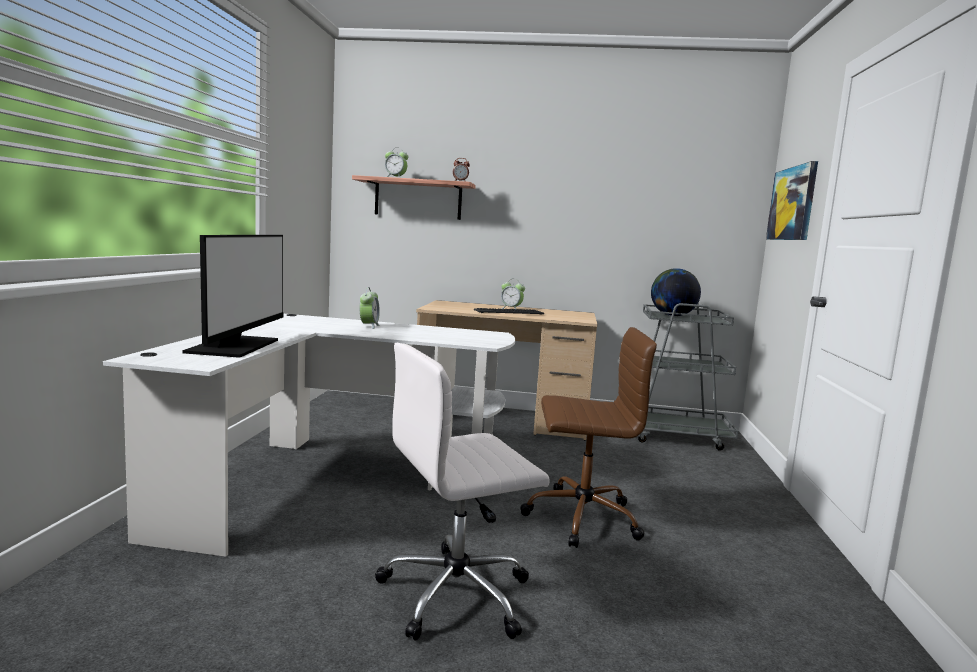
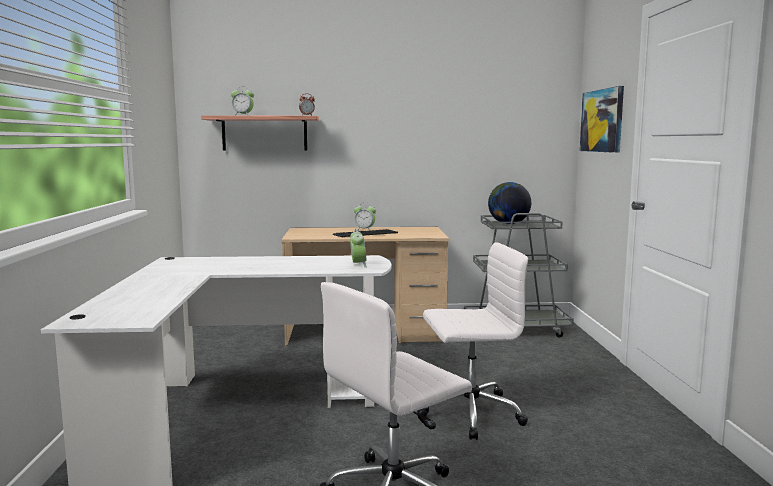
camera: 10 degrees left, 0 degrees up
monitor [183,235,283,358] -> none
alarm clock [359,287,380,329] -> alarm clock moved to [350,228,367,268]
brown office chair [520,327,657,548] -> white office chair [417,242,528,440]

